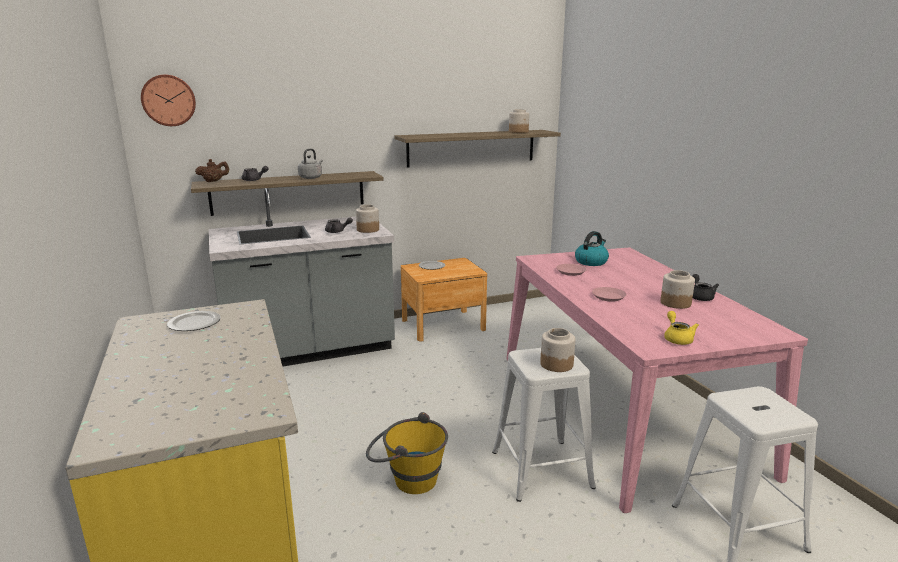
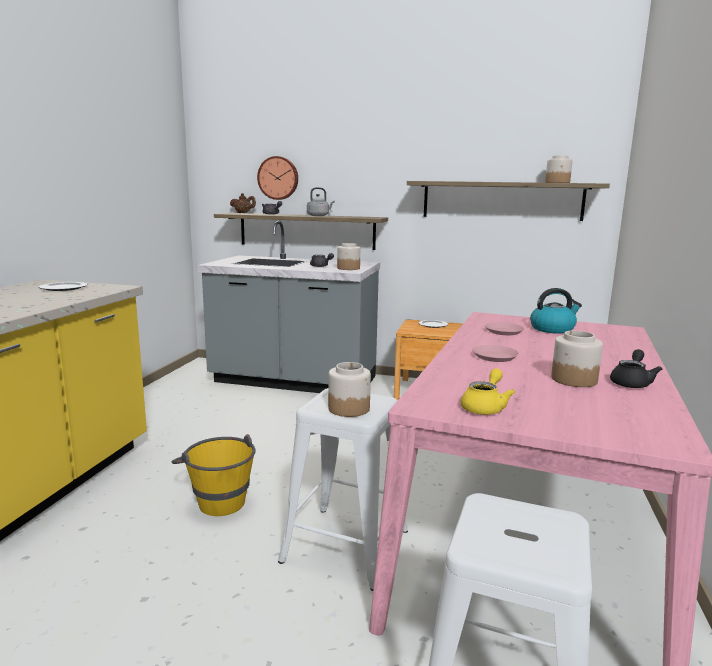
camera: 35 degrees right, 5 degrees down
wall clock [141,75,196,126] -> wall clock moved to [257,156,298,200]

